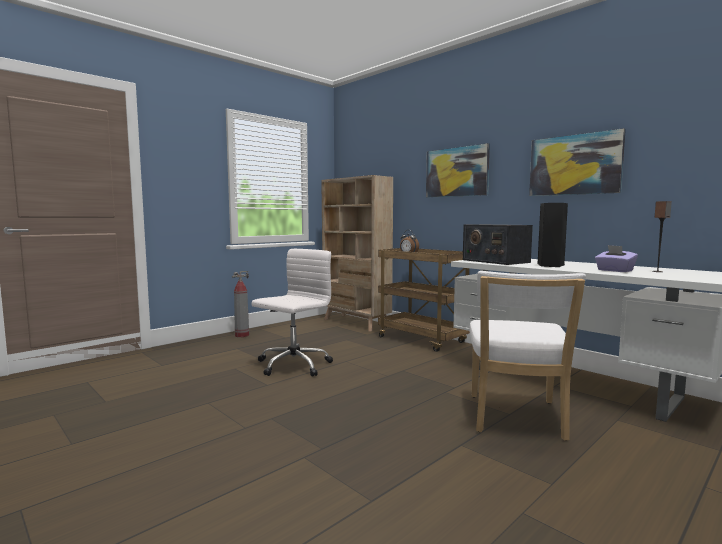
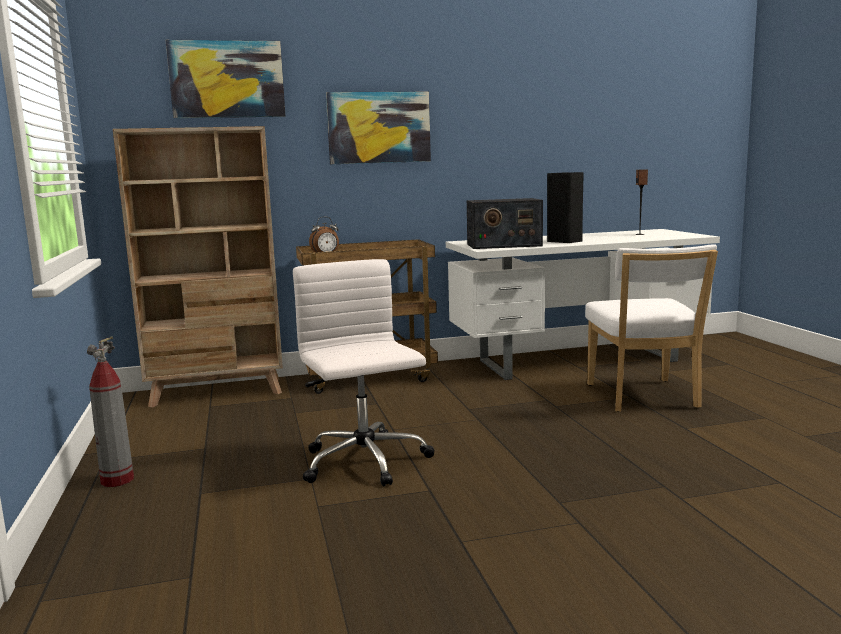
camera: 60 degrees left, 5 degrees up
white chair [469,271,586,441] -> white chair turned 45 degrees clockwise [585,244,718,412]
picture [529,128,626,196] -> picture moved to [165,40,286,118]
purple tissue box [595,245,638,272] -> none

